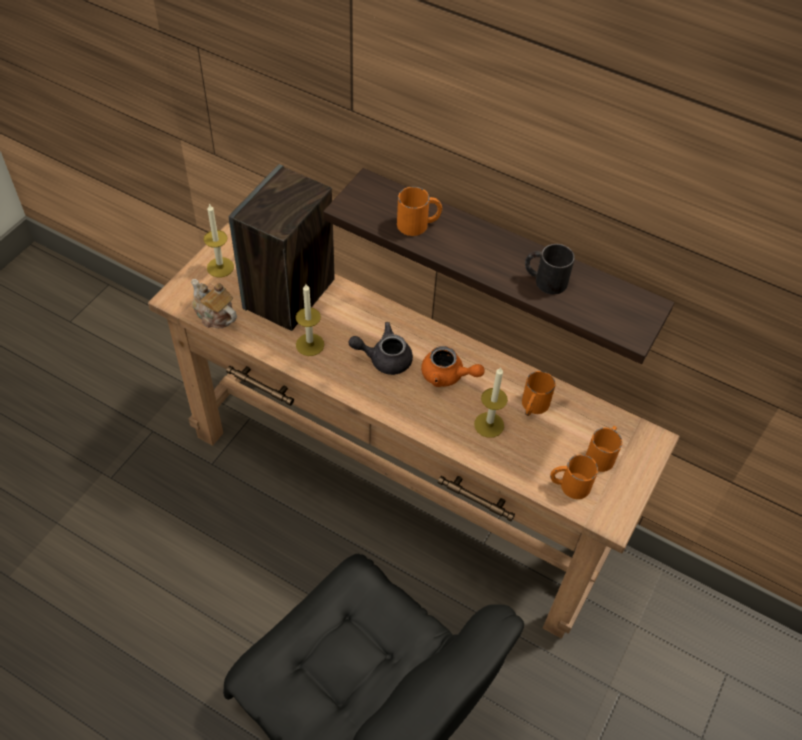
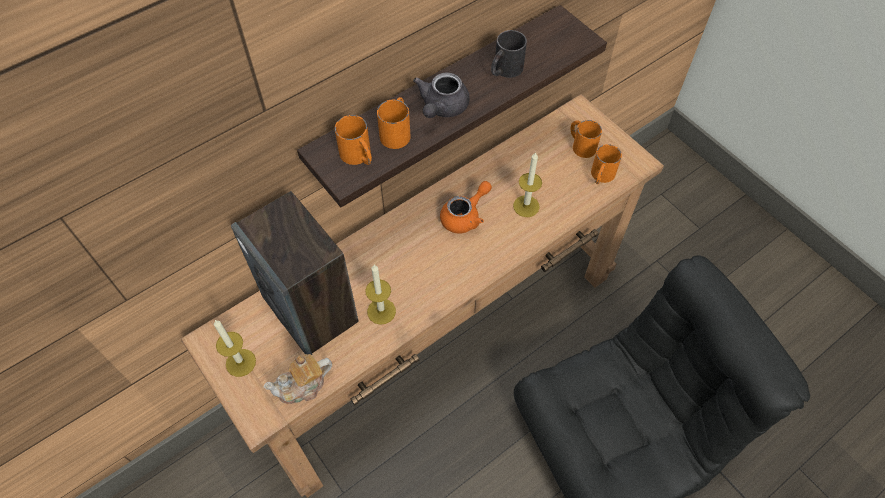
camera: 65 degrees left, 5 degrees up
grey teapot [348,322,413,375] -> grey teapot moved to [413,73,470,118]
orange mug [522,371,555,416] -> orange mug moved to [335,115,372,165]

